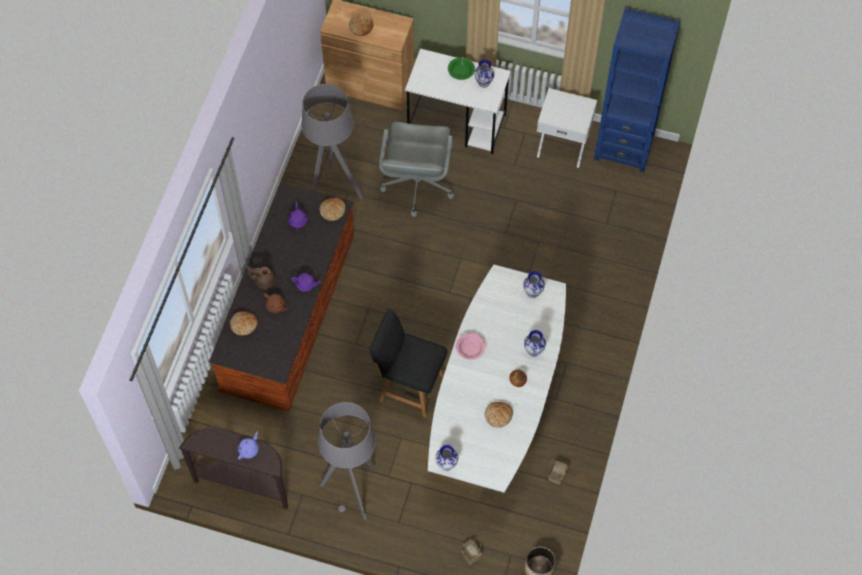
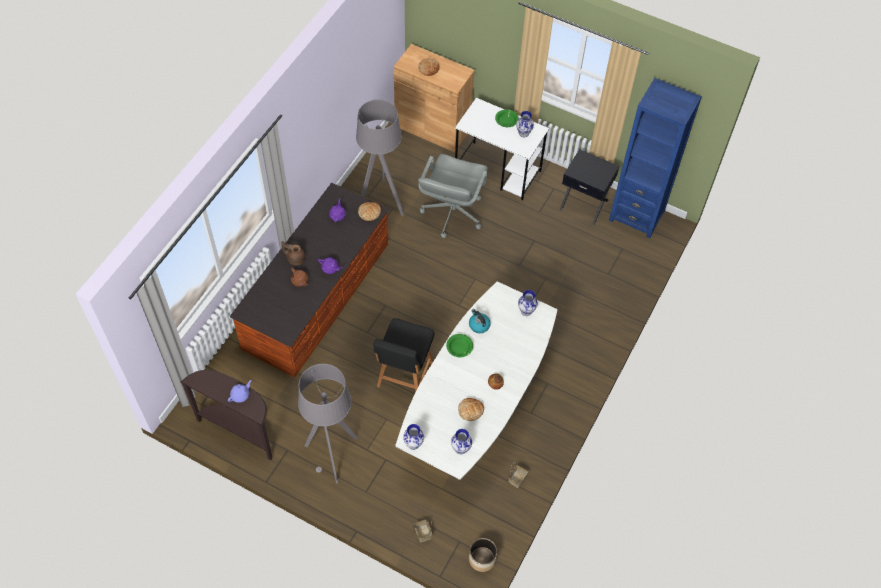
camera: 10 degrees right, 5 degrees down
bread [230,311,258,336] -> none
black chair [369,309,447,418] -> black chair turned 105 degrees counterclockwise [373,318,435,392]
pink bowl [456,333,486,360] -> green bowl [446,334,473,357]
vase [524,330,546,357] -> vase moved to [451,429,472,454]
white nightstand [537,88,597,168] -> black nightstand [560,149,619,224]
none -> kettle [469,309,491,333]

